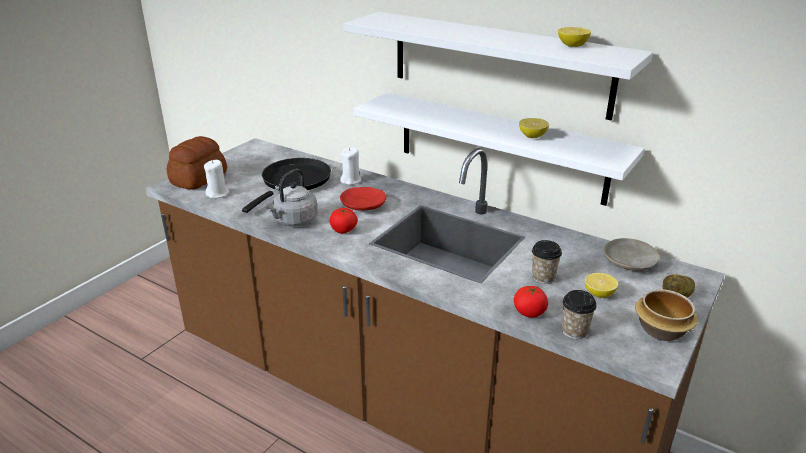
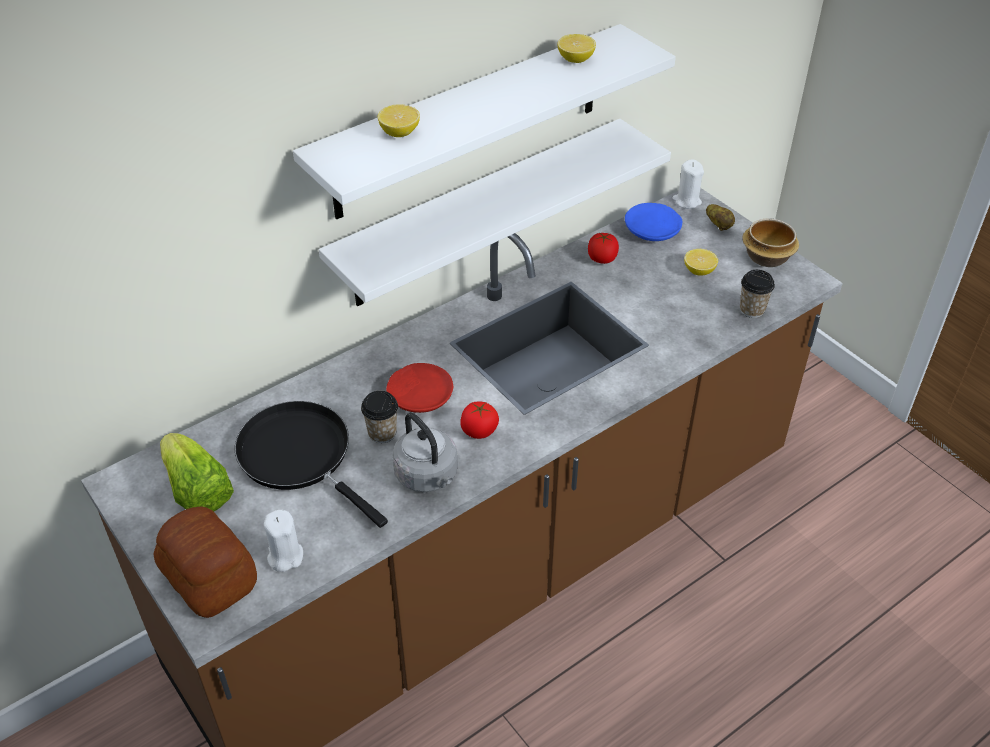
camera: 70 degrees left, 15 degrees up
white candle [340,147,361,185] -> white candle moved to [672,160,704,209]
tomato [514,286,548,318] -> tomato moved to [588,233,619,264]
lemon [519,118,549,138] -> lemon moved to [378,104,420,137]
cup [532,240,562,284] -> cup moved to [361,391,398,443]
beige plate [604,238,660,270] -> blue plate [625,203,683,241]
none -> lettuce [160,433,234,512]

